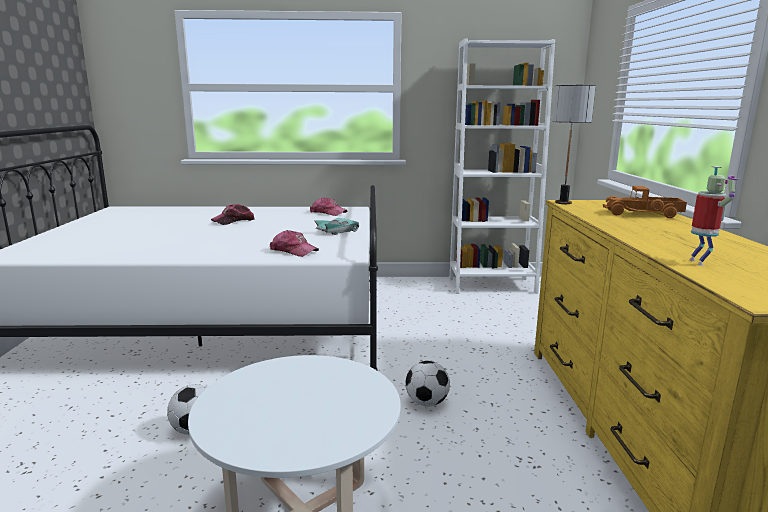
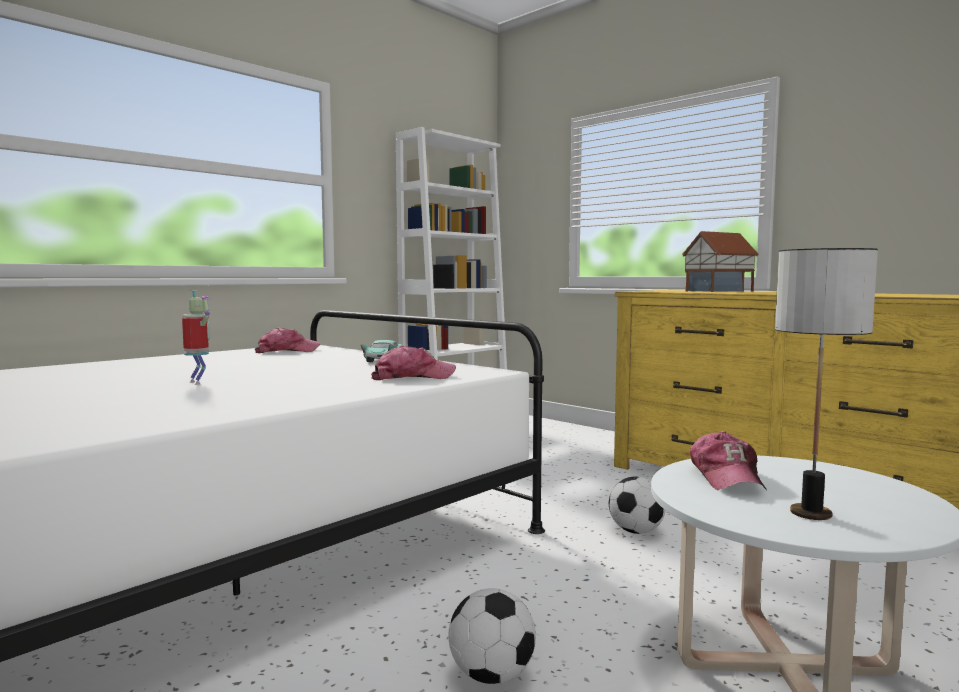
camera: 45 degrees left, 10 degrees down
cap [211,204,254,225] -> cap moved to [690,431,767,491]
table lamp [552,85,596,204] -> table lamp moved to [775,248,878,520]
toy truck [603,186,687,218] -> toy house [682,231,758,292]
toy robot [690,166,739,266] -> toy robot moved to [182,290,212,385]

